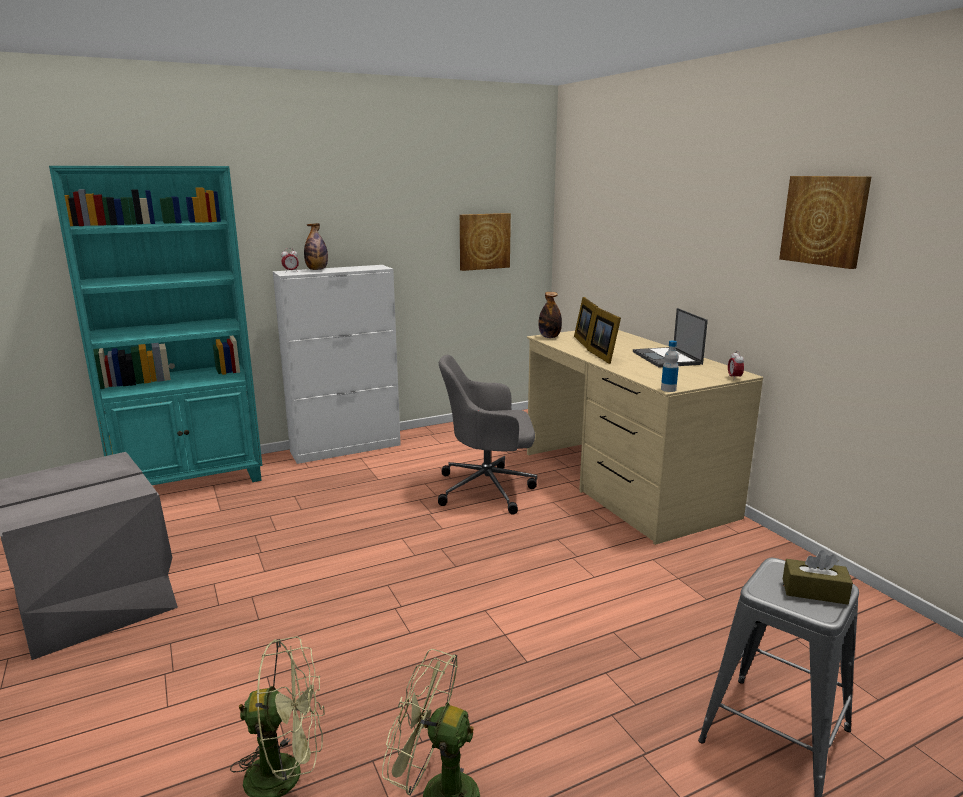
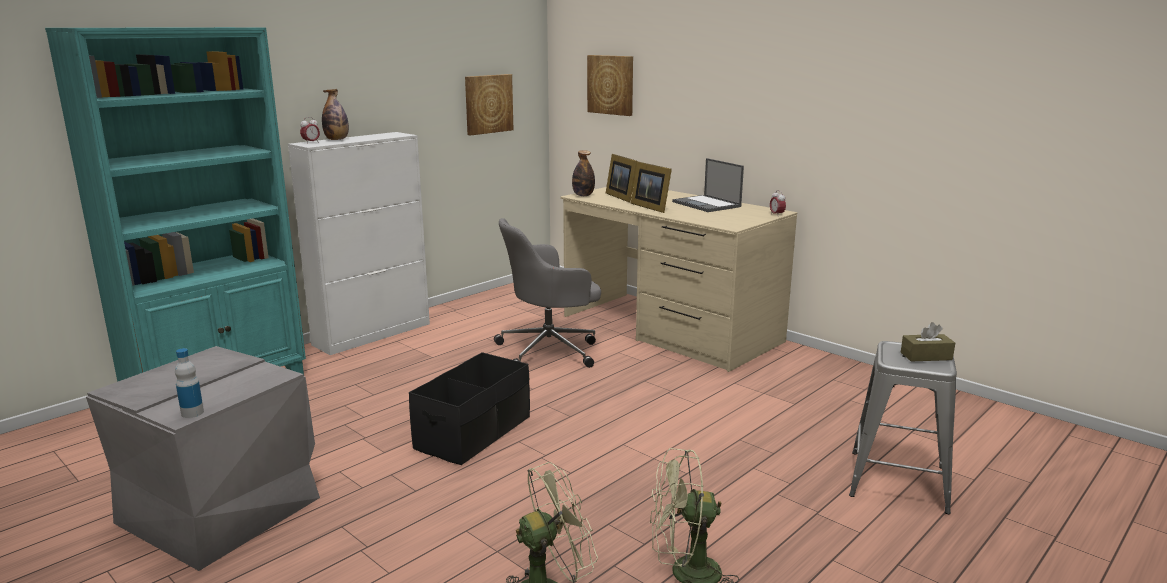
camera: 20 degrees left, 0 degrees up
bottle [661,341,679,392] -> bottle moved to [175,348,204,418]
picture [779,176,871,269] -> picture moved to [587,55,633,116]
none -> black storage box [409,352,530,465]

